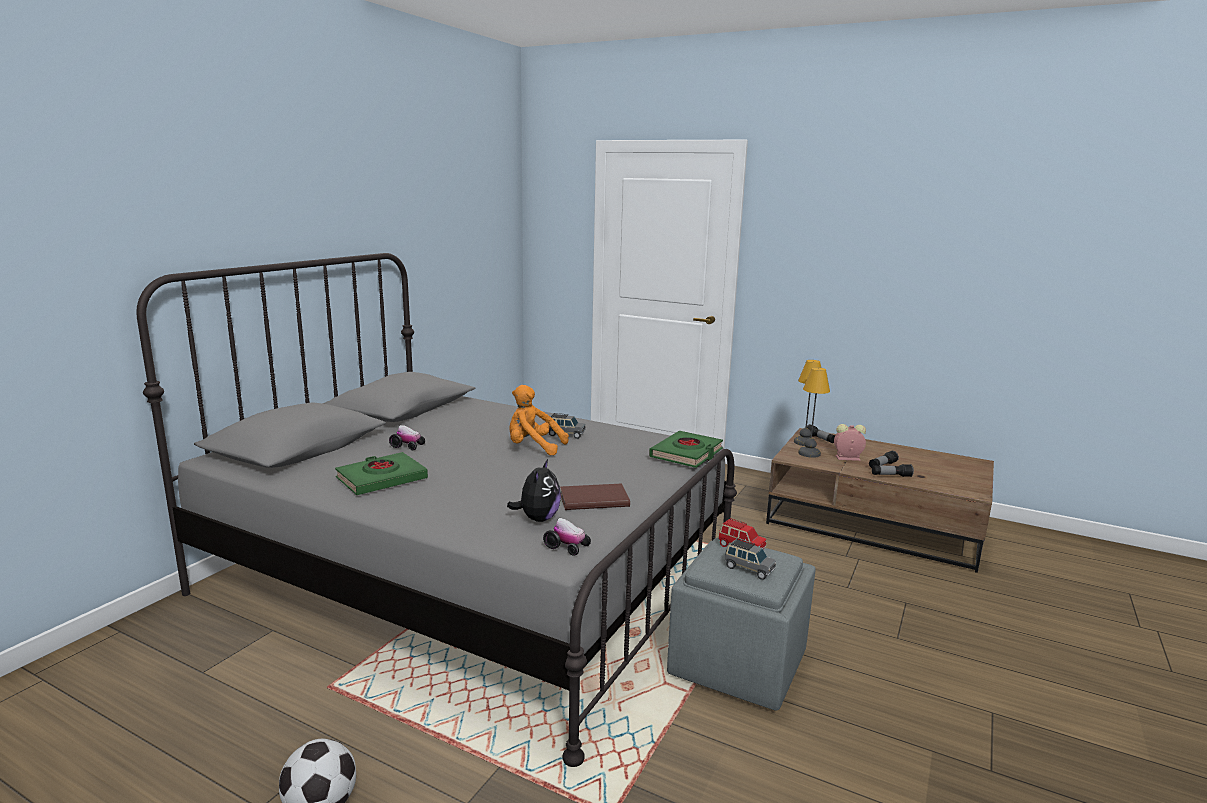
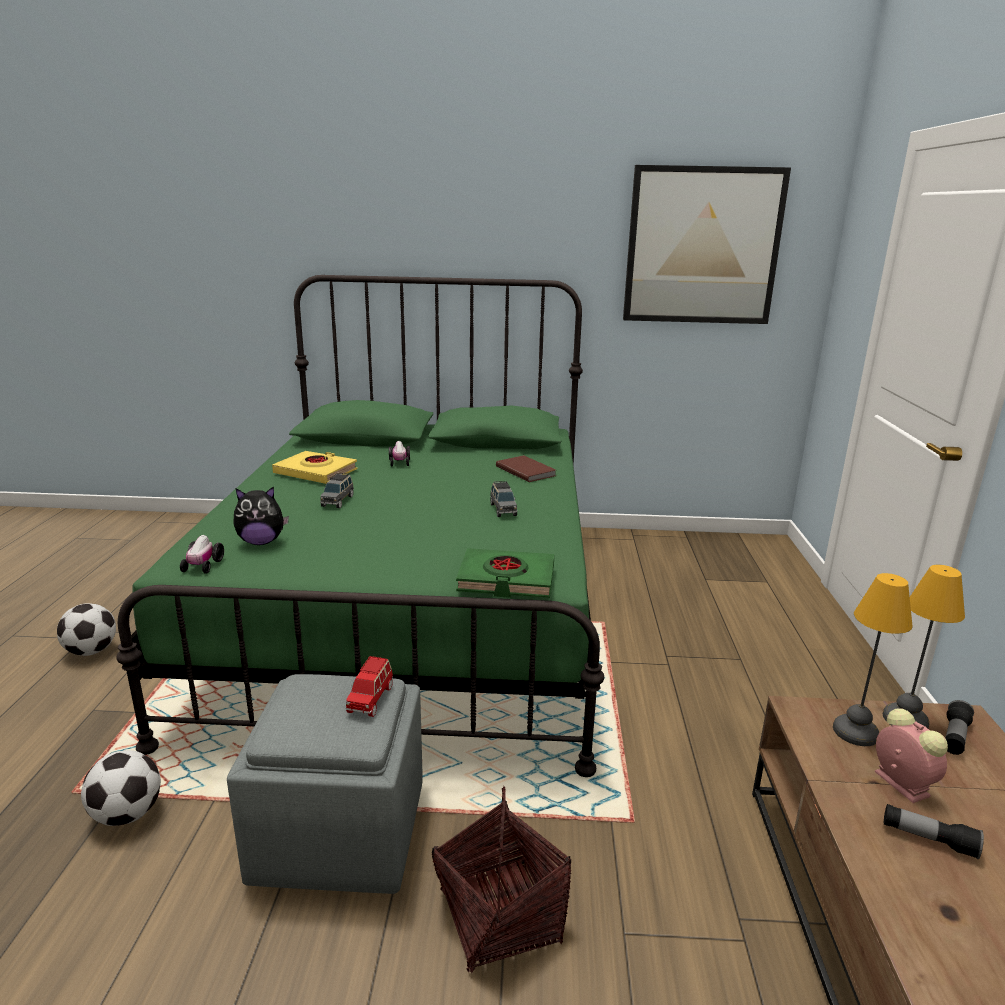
camera: 65 degrees right, 5 degrees up
grey bed [136,253,737,767] -> green bed [116,275,604,777]
green book [335,452,428,495] -> yellow book [272,451,357,484]
orange plush toy [509,385,569,455] -> none
brown book [560,483,630,510] -> brown book moved to [496,455,556,482]
grey toy car [725,538,776,580] -> grey toy car moved to [320,473,354,508]
flashlight [872,464,914,477] -> none
none -> football [81,750,161,826]
none -> basket [432,786,571,973]
none -> picture [623,165,791,324]

